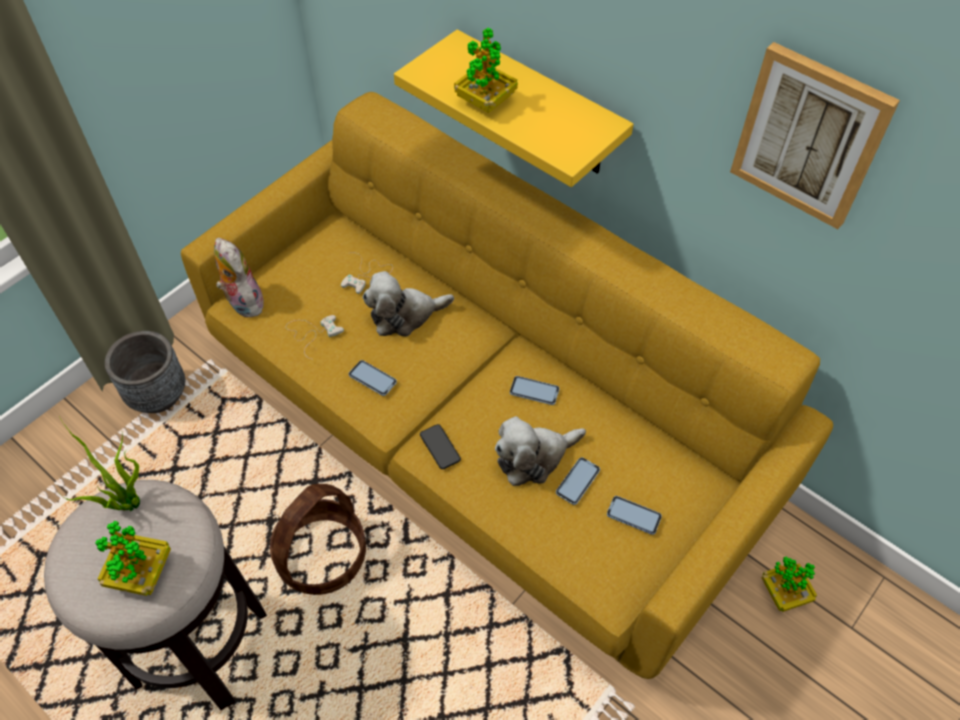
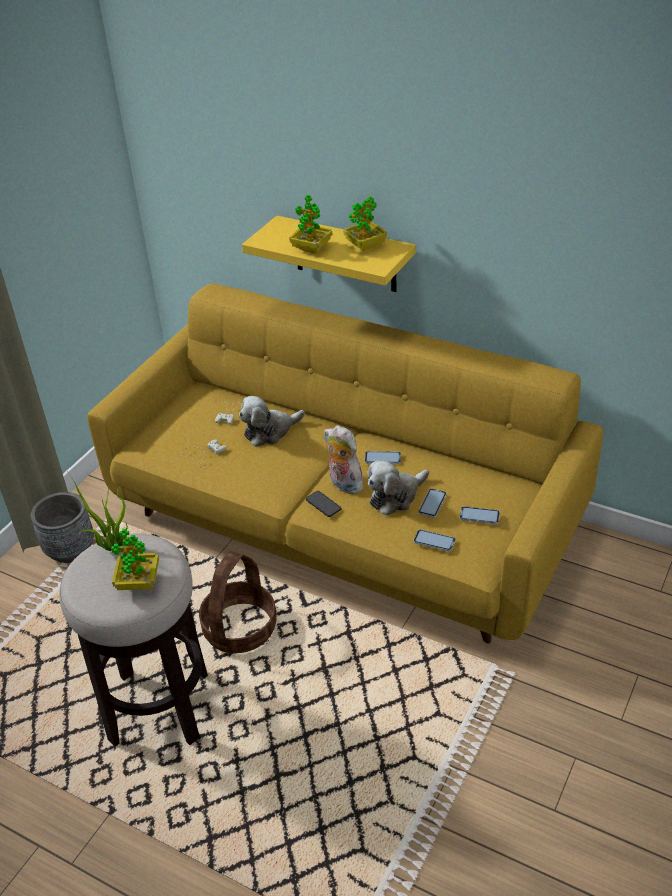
camera: 10 degrees left, 15 degrees down
plush toy [214,238,264,318] -> plush toy moved to [324,425,363,494]
phone [349,360,397,396] -> phone moved to [413,529,456,551]
picture [730,42,900,229] -> none
potted plant [762,556,817,612] -> potted plant moved to [343,196,387,251]

